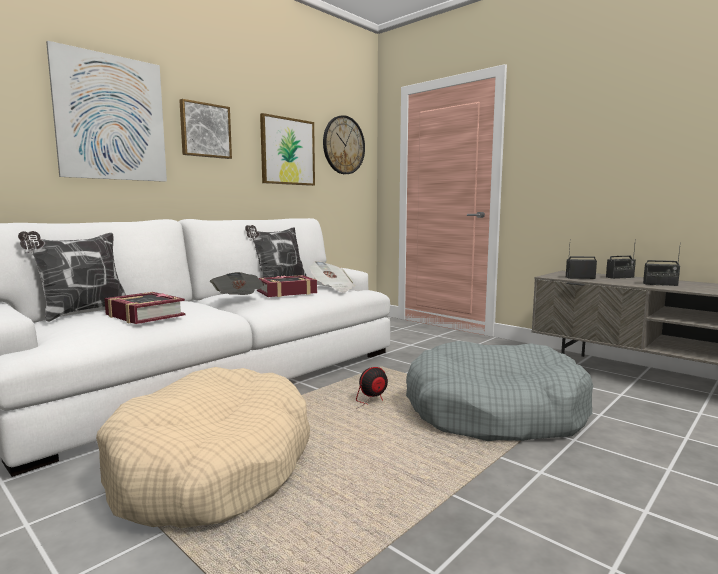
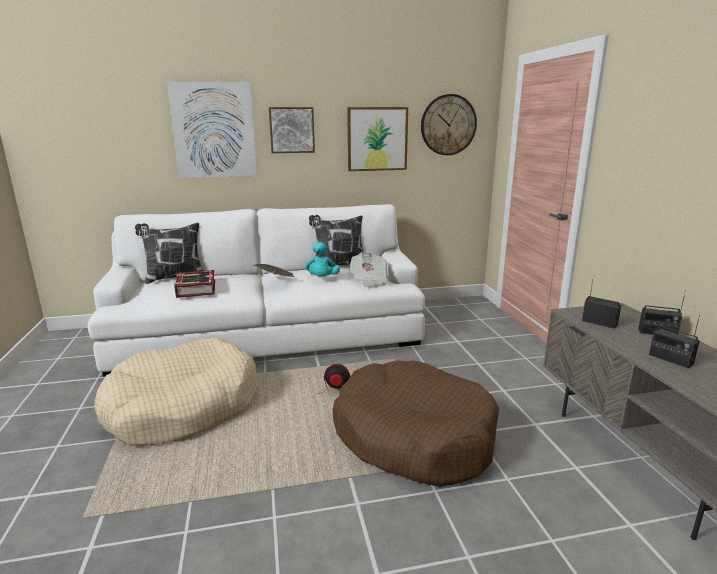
camera: 35 degrees right, 10 degrees up
book [257,275,317,297] -> turquoise plush toy [306,242,340,277]
grey dog bed [406,341,593,441] -> brown dog bed [333,361,499,487]

